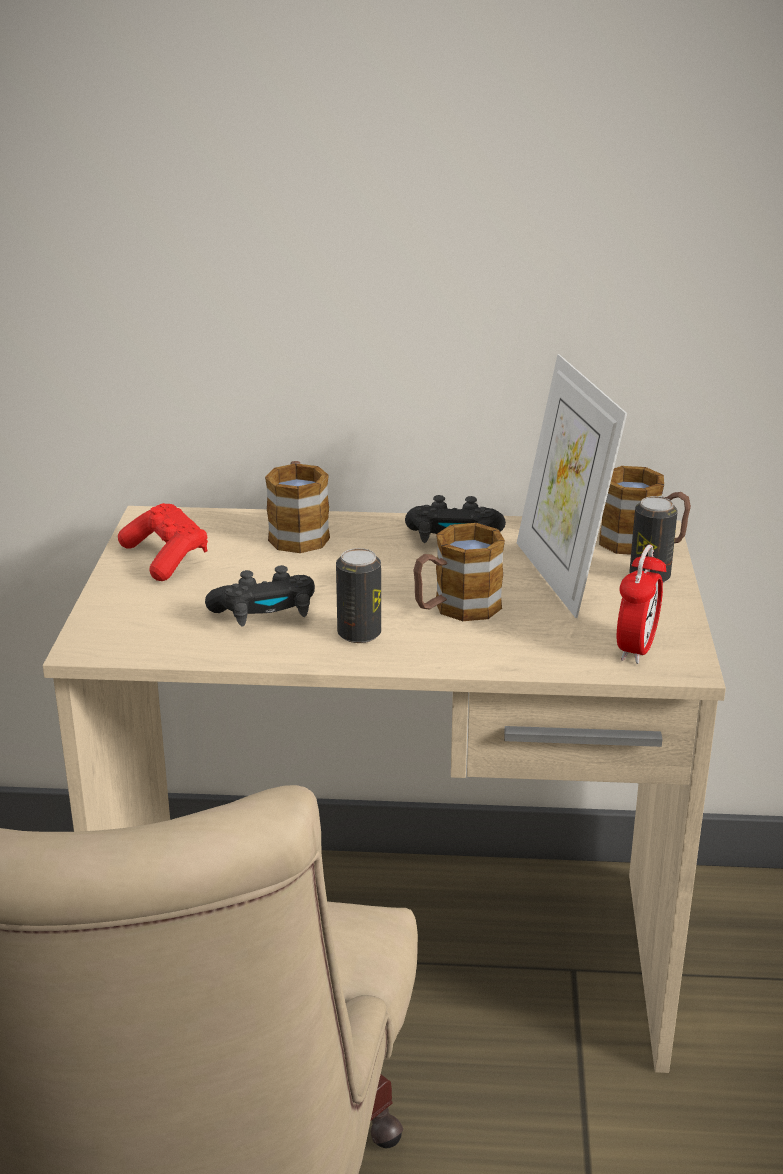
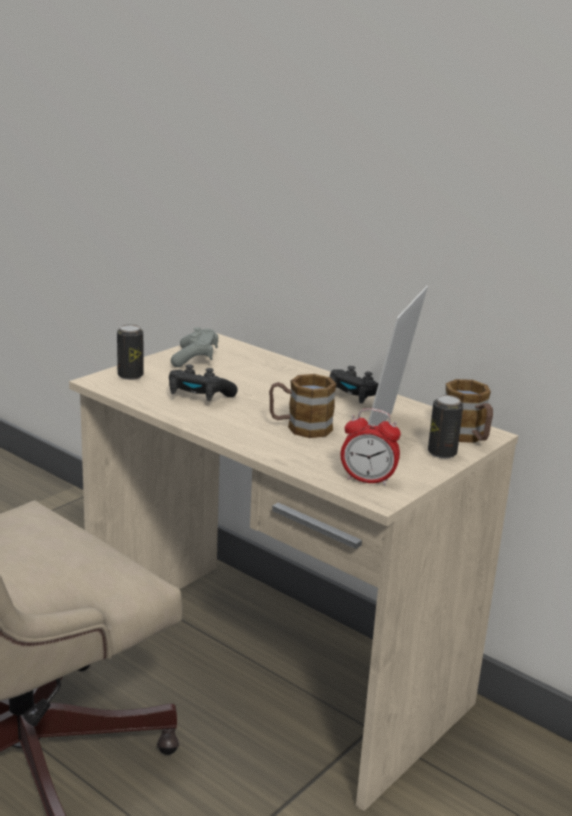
camera: 35 degrees right, 5 degrees down
red game controller [118,503,208,581] -> grey game controller [171,327,218,367]
mug [265,461,330,553] -> none
can [336,548,381,643] -> can moved to [117,324,144,380]
alarm clock [617,545,666,664] -> alarm clock turned 45 degrees clockwise [341,408,401,486]

